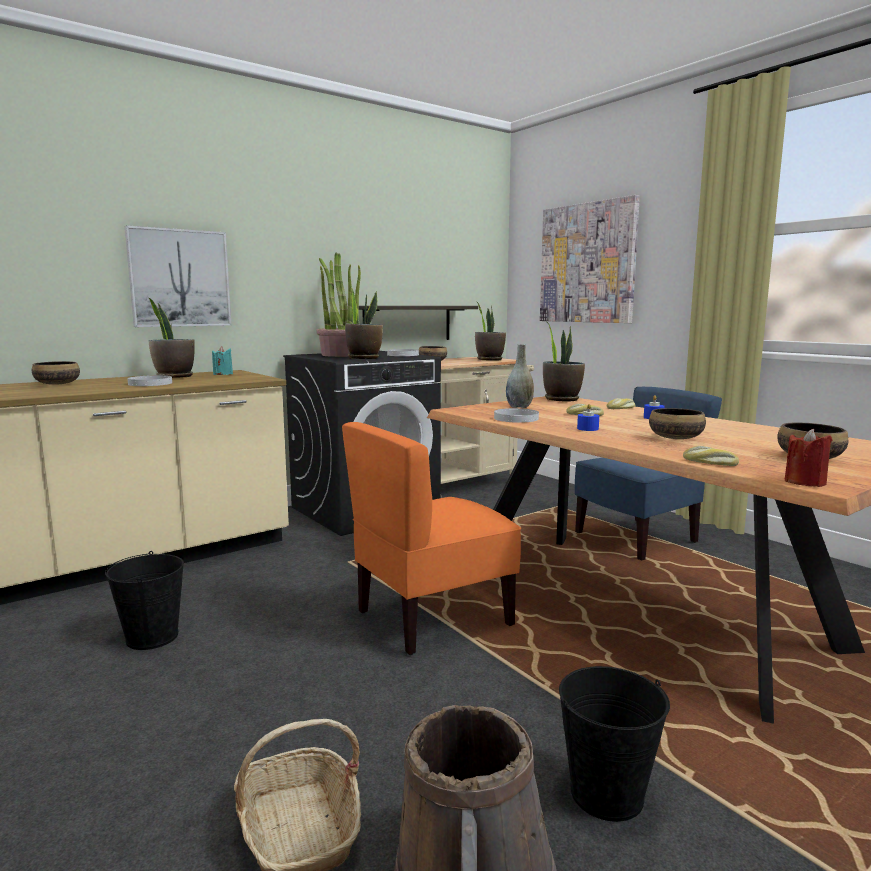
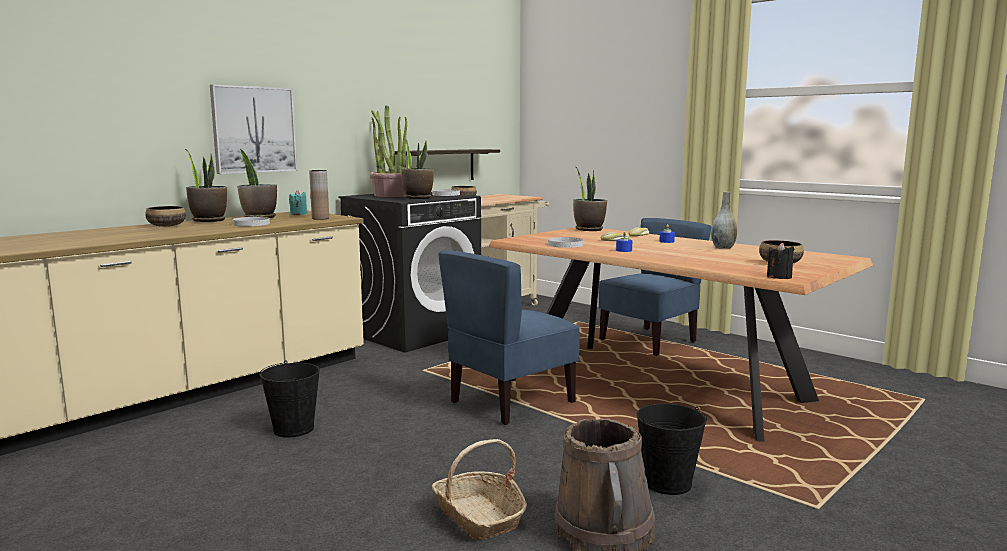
camera: 10 degrees left, 0 degrees up
orange chair [342,422,521,655] -> blue chair [438,250,580,425]
potted plant [475,301,506,361] -> potted plant moved to [186,152,227,222]
grey vase [506,344,534,408] -> grey vase moved to [711,192,737,249]
picture [540,195,640,323] -> none
bowl [649,408,706,439] -> none
bread [683,446,739,466] -> none
red candle [785,429,832,487] -> black candle [767,243,795,279]
none -> brown vase [309,170,329,220]

